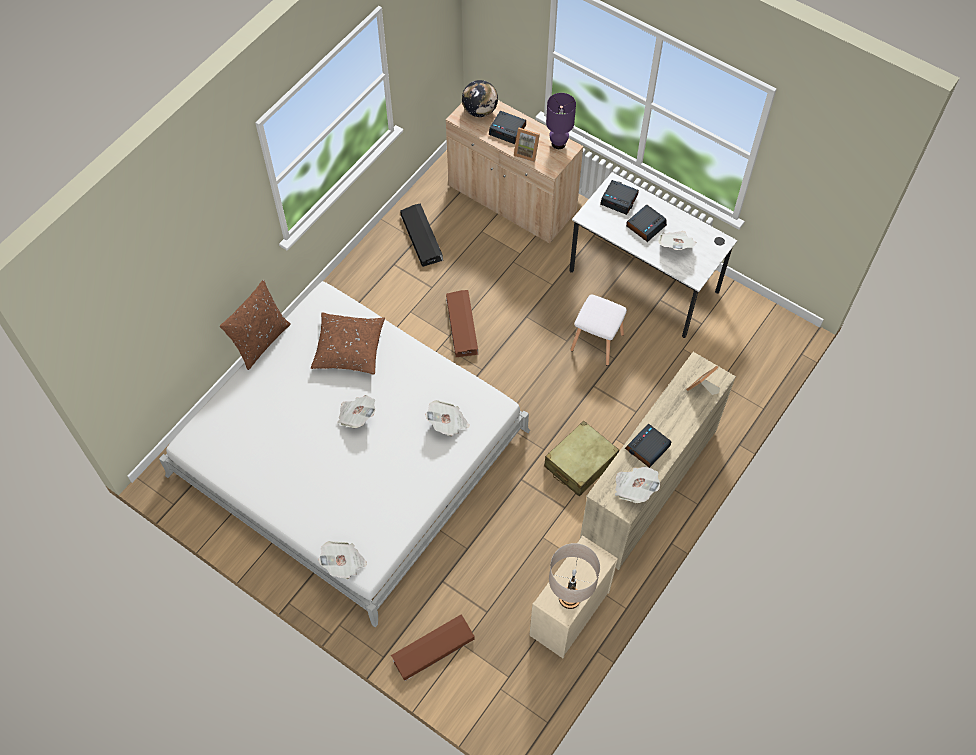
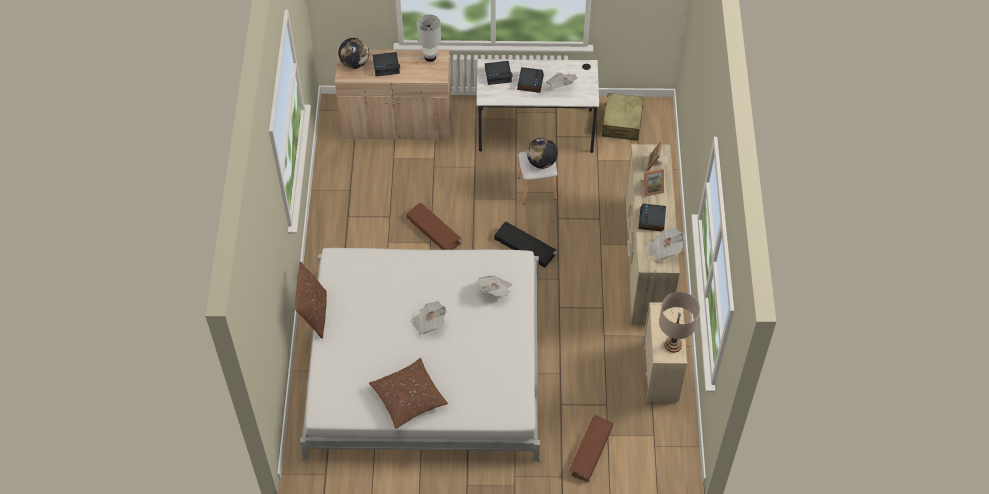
camera: 35 degrees left, 5 degrees down
brown pillow [311,312,385,375] -> brown pillow moved to [369,358,448,429]
newspaper [318,541,367,579] -> none
black storage box [400,203,443,267] -> black storage box moved to [494,221,556,268]
picture frame [514,128,540,162] -> picture frame moved to [641,169,664,197]
beige suitcase [544,421,619,497] -> beige suitcase moved to [602,93,644,141]
purple table lamp [546,93,576,149] -> white table lamp [417,14,441,62]
none -> globe [527,138,558,169]

